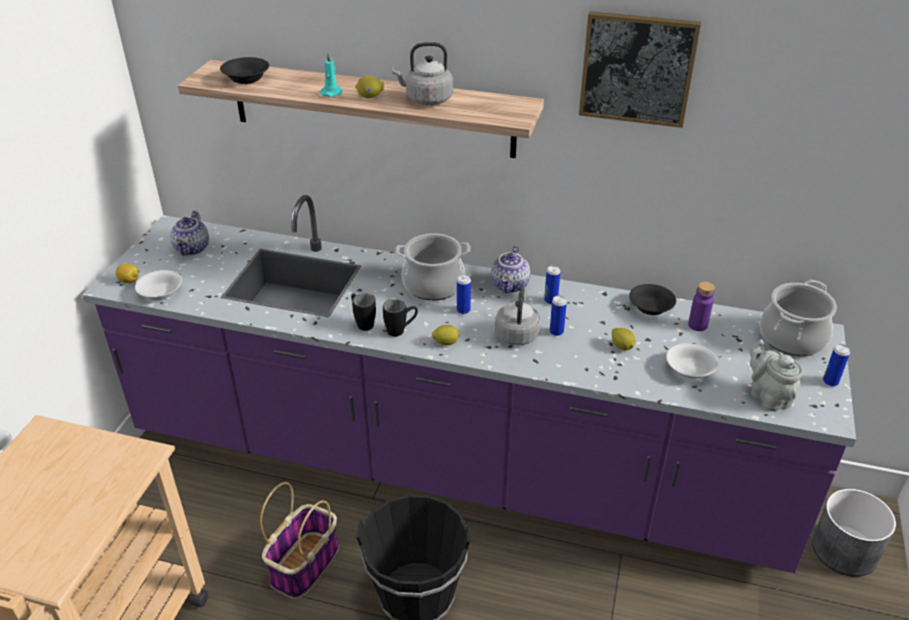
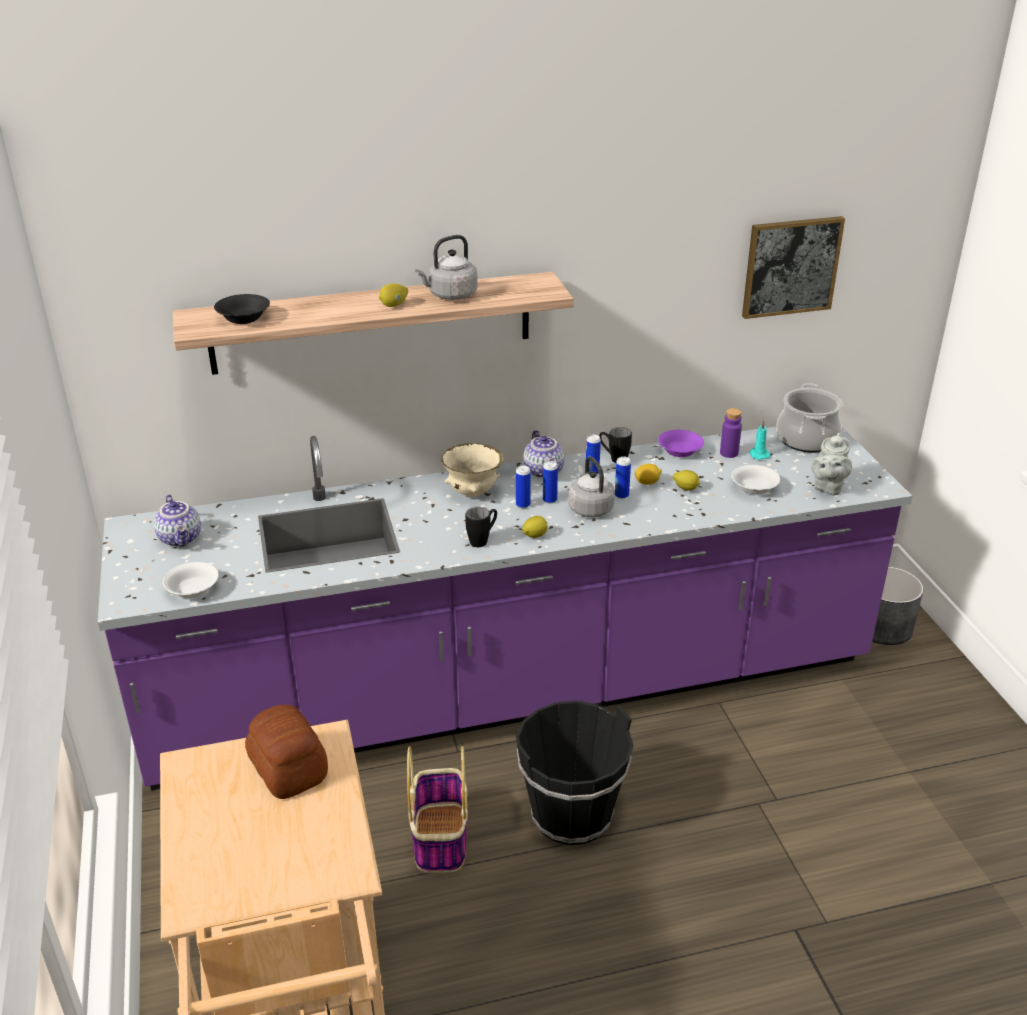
camera: 30 degrees left, 5 degrees down
lemon [116,264,139,283] -> lemon moved to [634,464,662,485]
turquoise candle [320,53,343,97] -> turquoise candle moved to [749,421,771,460]
black mug [351,293,376,331] -> black mug moved to [599,427,632,463]
cooking pot [395,233,470,300] -> beige bowl [441,443,504,497]
picture [579,11,701,128] -> picture moved to [742,216,845,319]
black bowl [629,284,676,315] -> purple bowl [658,430,704,457]
grey teapot [750,339,803,411] -> grey teapot turned 105 degrees counterclockwise [811,433,852,496]
can [823,344,850,387] -> can moved to [543,461,558,504]
none -> bread [245,705,328,799]

